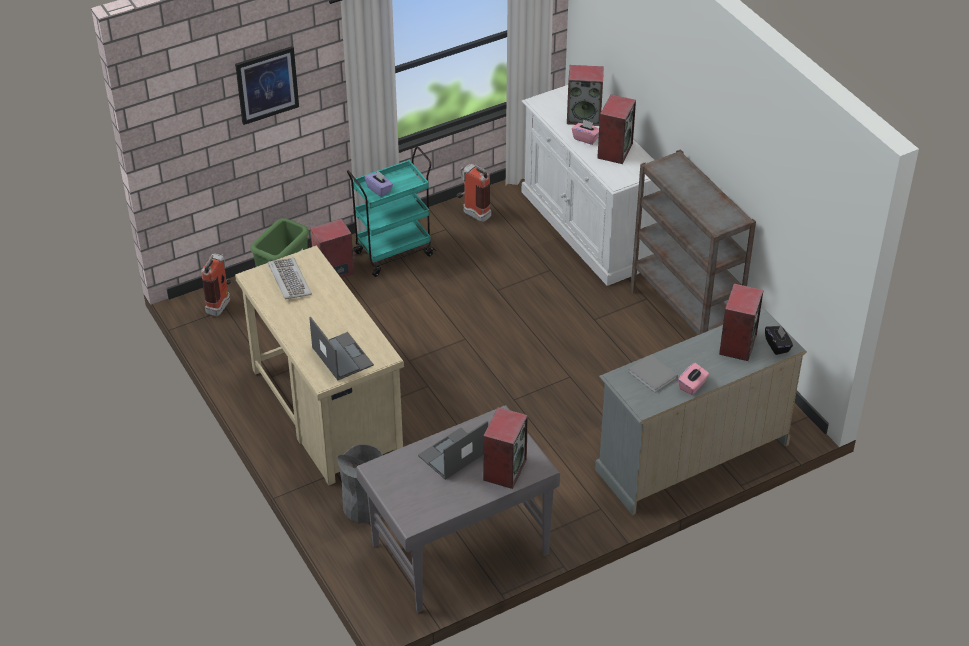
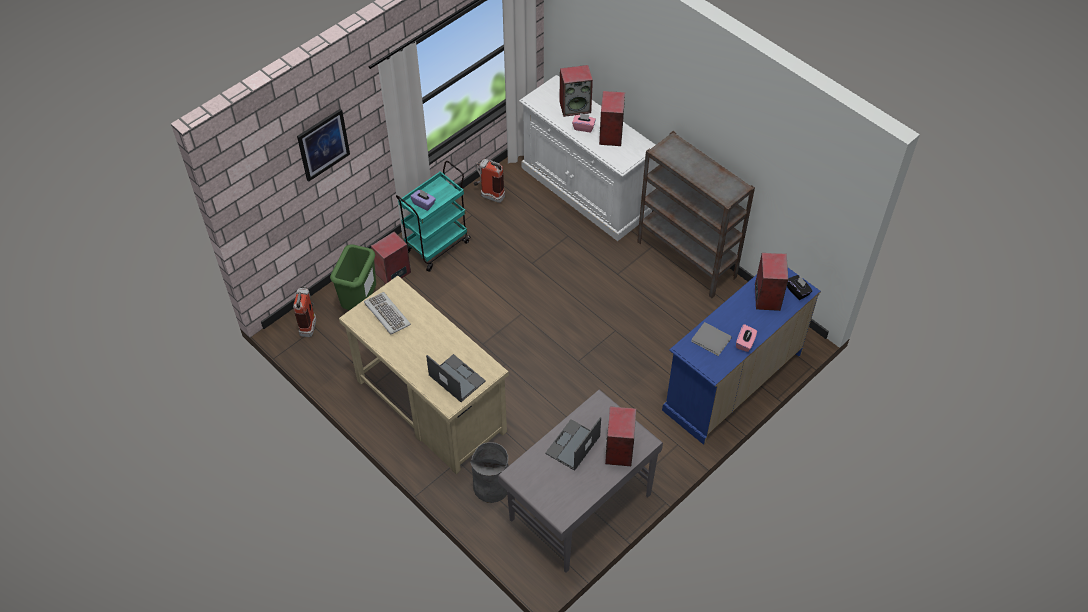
camera: 15 degrees left, 10 degrees up
grey cabinet [595,308,807,516] -> blue cabinet [662,268,821,445]

